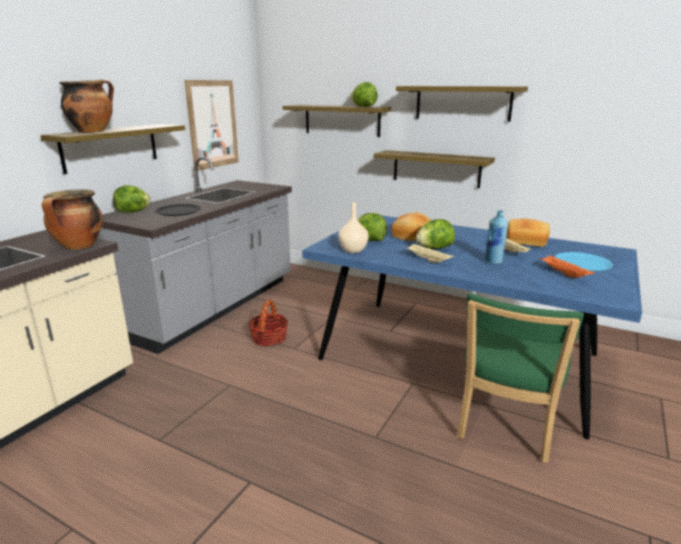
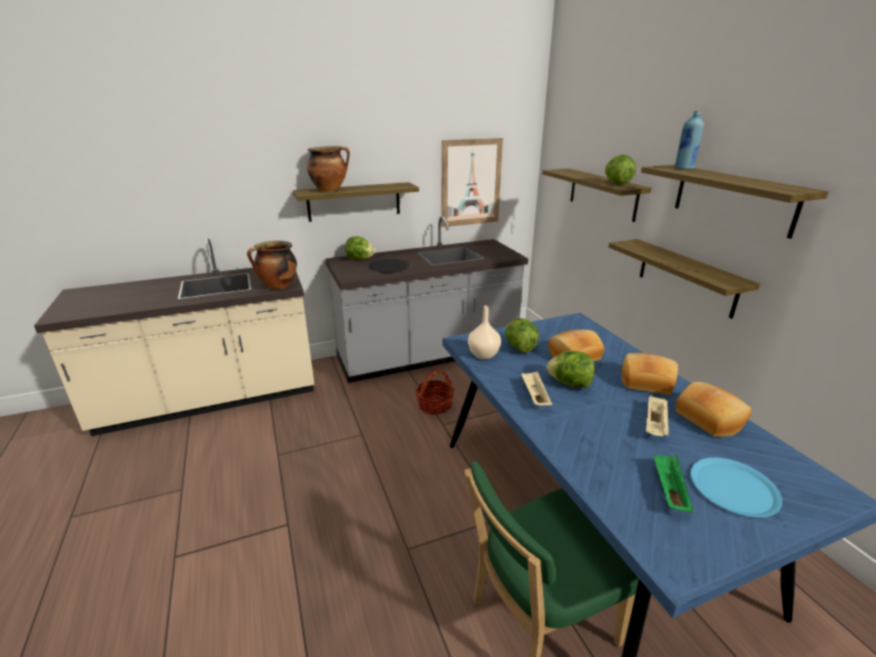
camera: 40 degrees right, 5 degrees up
blue bottle [484,210,508,265] -> blue bottle moved to [675,111,704,170]
orange tray [540,255,595,278] -> green tray [653,455,694,512]
none -> bread [622,353,678,395]

